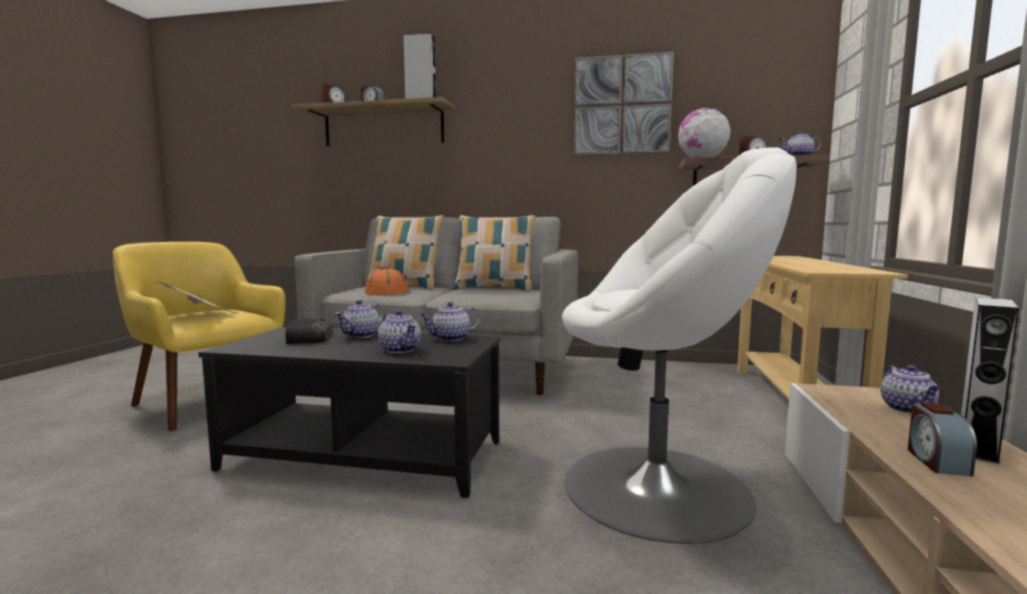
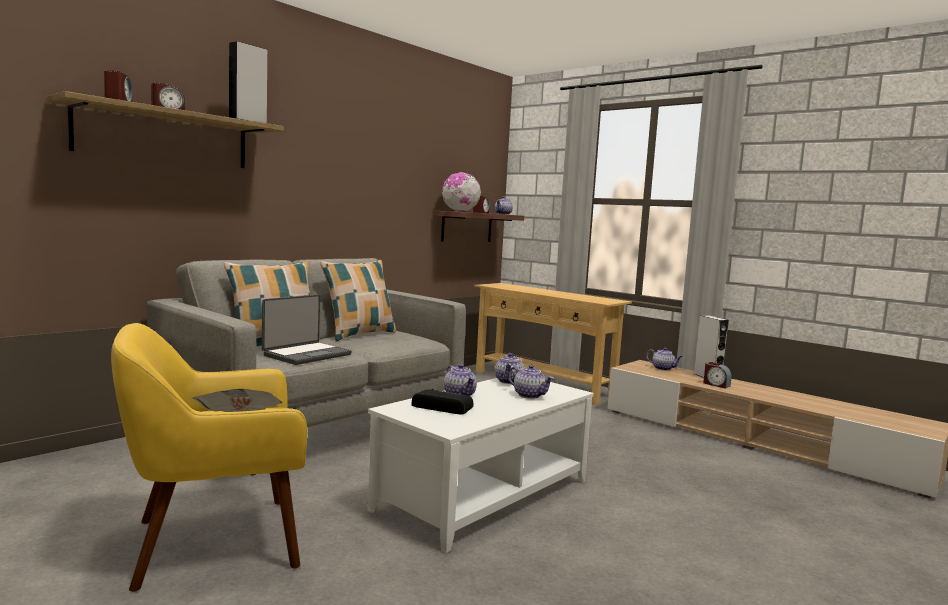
camera: 60 degrees left, 0 degrees up
black coffee table [198,327,501,498] -> white coffee table [368,378,594,553]
orange hat [365,267,409,295] -> laptop [262,295,352,365]
teapot [378,310,421,353] -> teapot turned 45 degrees clockwise [508,365,554,399]
white armchair [562,148,797,543] -> none
picture [574,52,674,155] -> none

